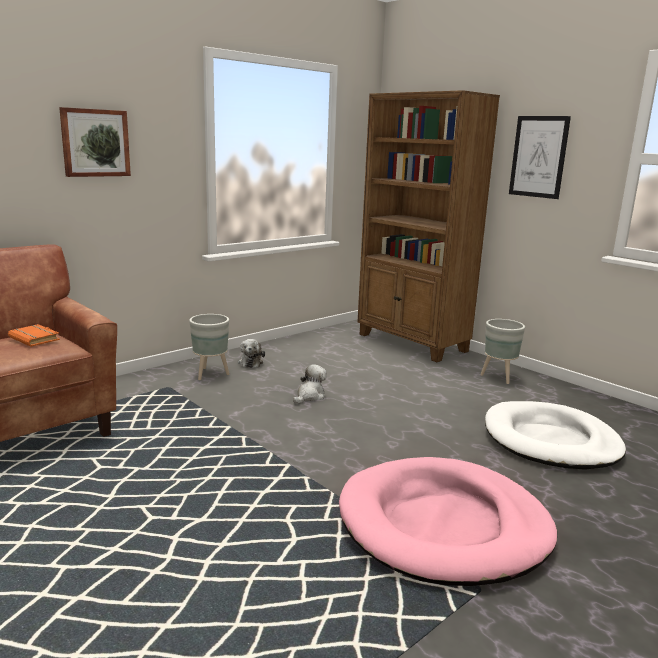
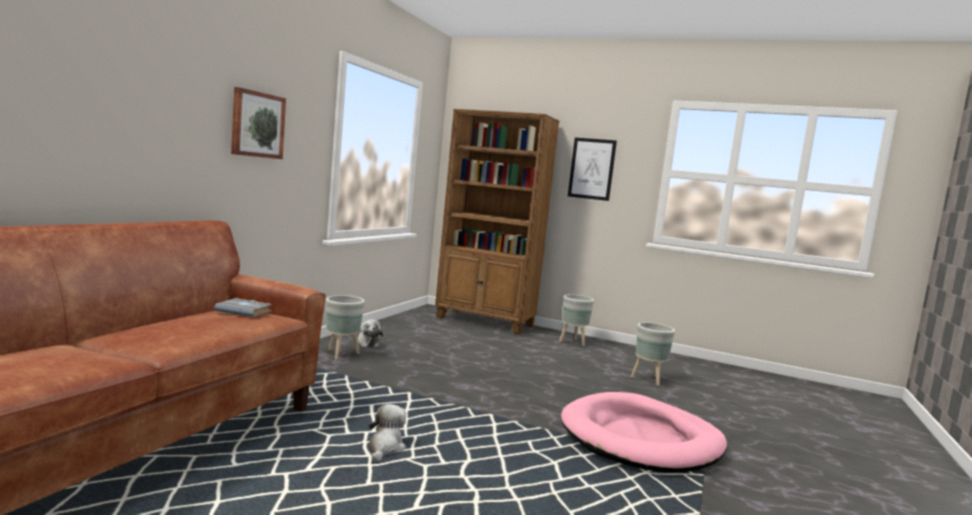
camera: 25 degrees left, 10 degrees down
orange book [8,324,60,347] -> grey book [215,298,272,317]
plush toy [293,364,327,404] -> plush toy moved to [369,404,406,462]
white dog bed [485,401,626,470] -> grey planter [631,322,675,386]

